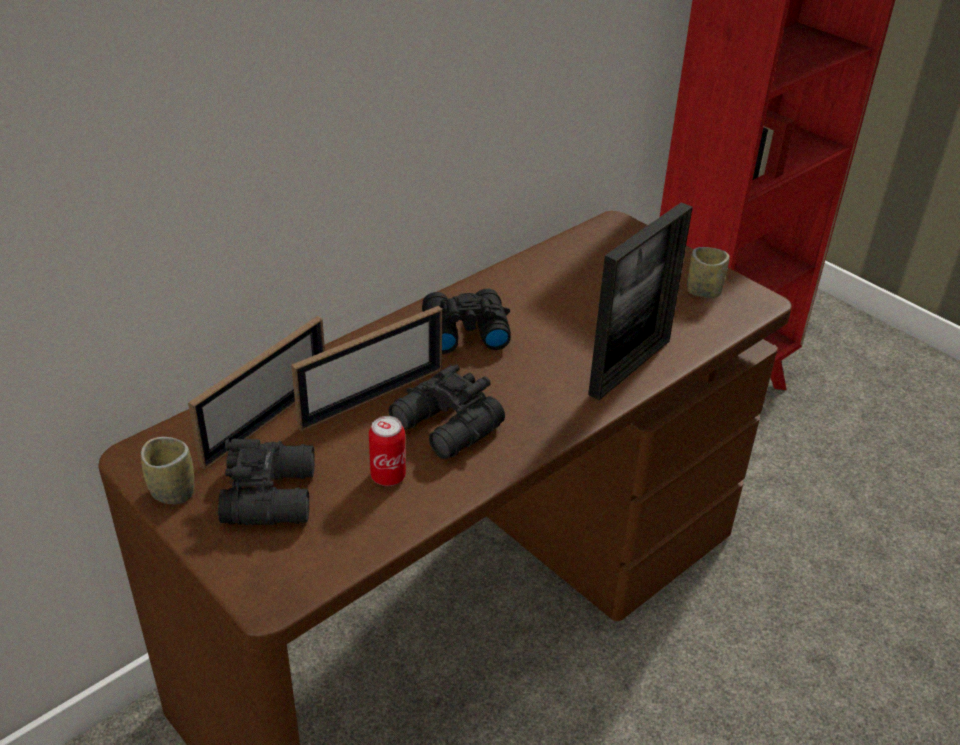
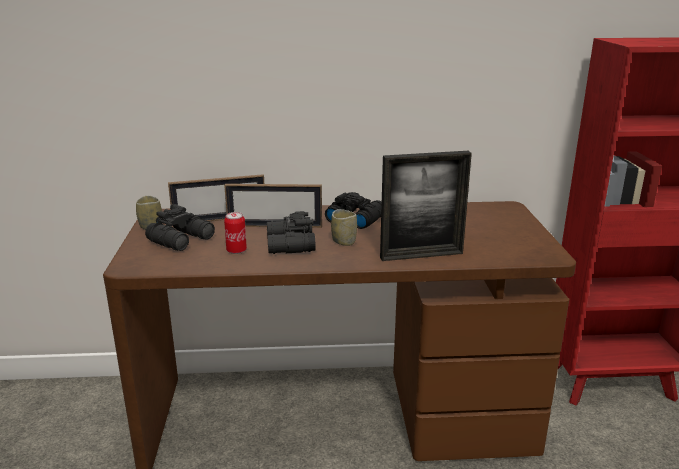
camera: 40 degrees right, 15 degrees down
cup [687,247,730,298] -> cup moved to [331,209,357,246]

